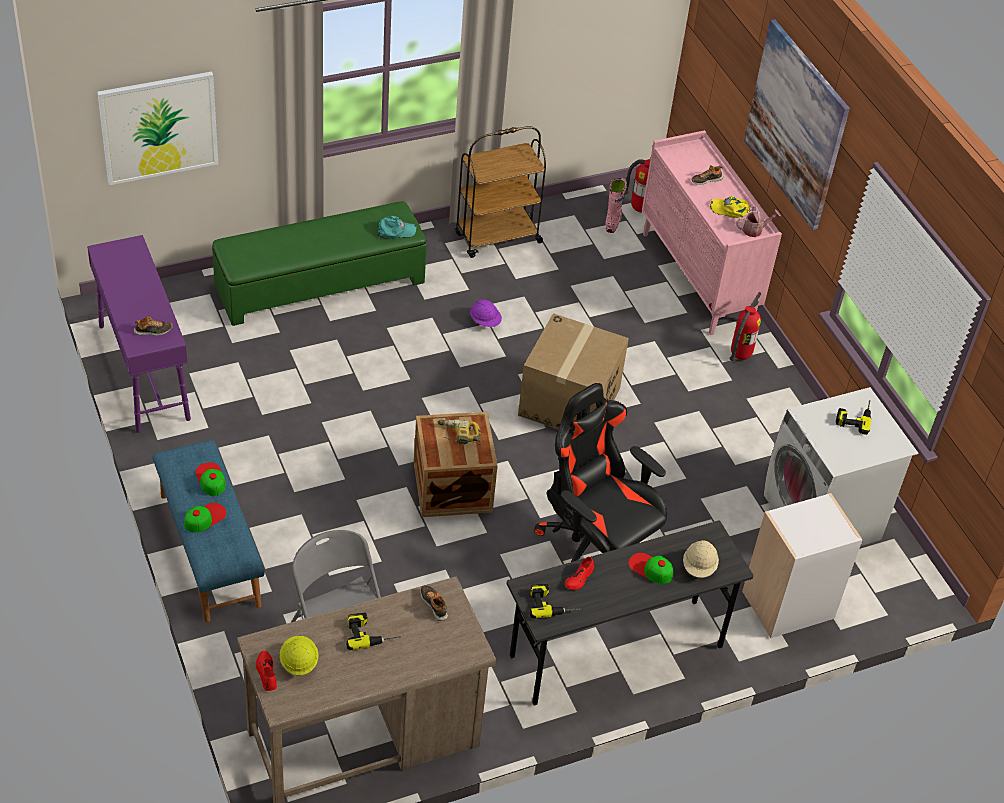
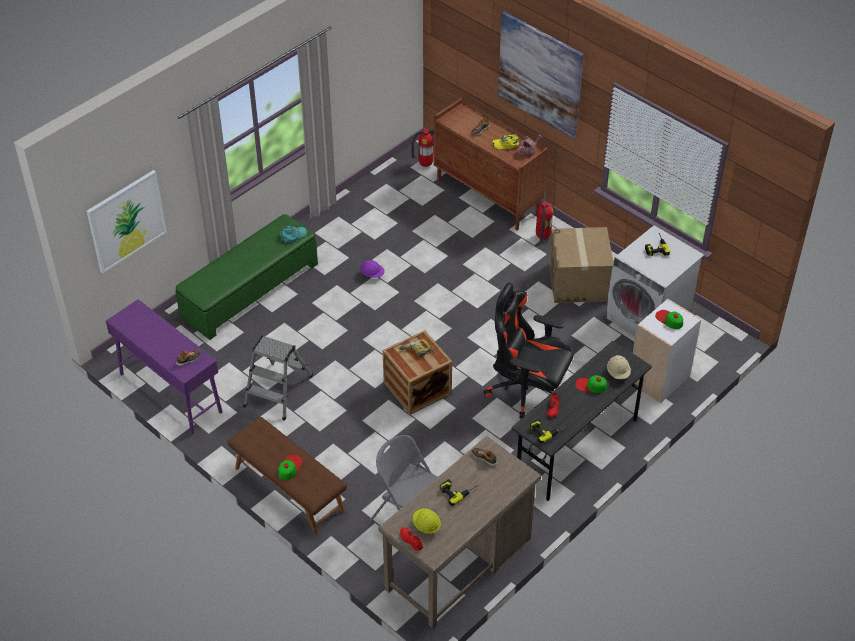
camera: 20 degrees left, 0 degrees up
blue bench [152,440,265,622] -> brown bench [227,417,347,535]
cap [195,462,226,496] -> cap moved to [655,310,683,329]
brown cart [454,126,546,258] -> none
cardboard box [518,313,629,429] -> cardboard box moved to [549,227,613,303]
pink boot [606,178,627,233] -> none
pink cabinet [642,130,782,335] -> brown cabinet [434,98,548,230]
none -> grey step ladder [243,335,313,421]

